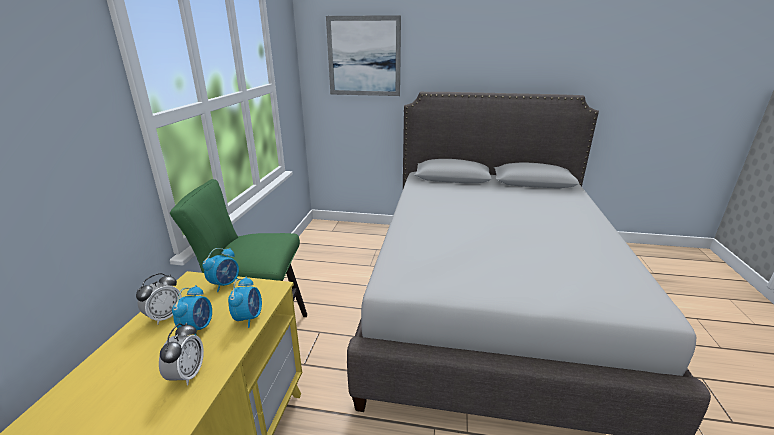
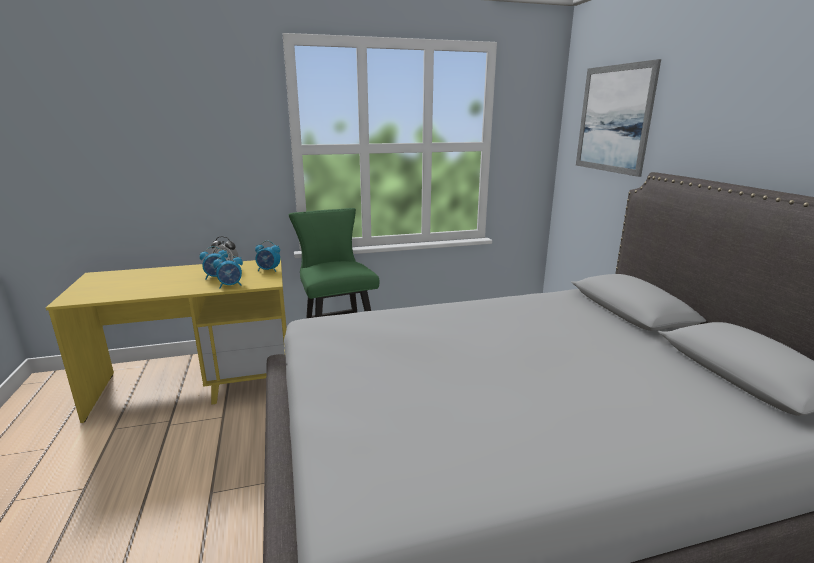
camera: 65 degrees right, 5 degrees down
alarm clock [159,323,204,386] -> none

